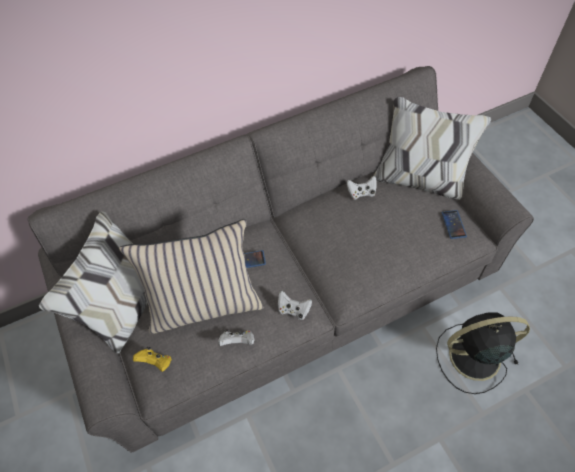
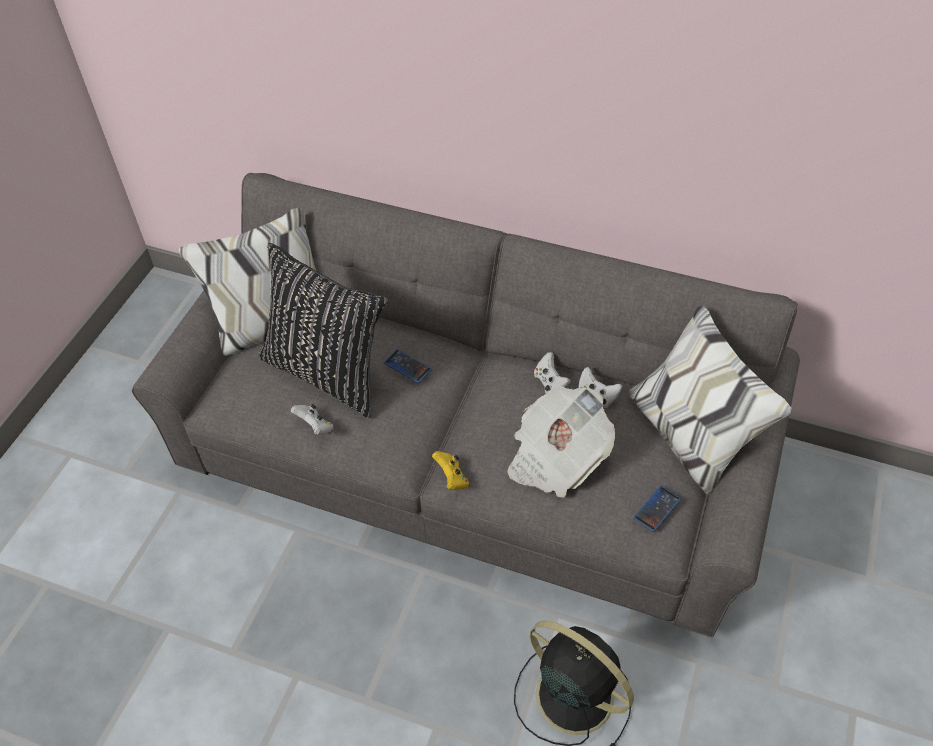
camera: 45 degrees right, 5 degrees down
beige pillow [119,219,264,334] -> black pillow [259,243,388,419]
yellow game controller [133,347,172,372] -> yellow game controller moved to [432,451,469,490]
white game controller [278,291,312,320] -> white game controller moved to [534,352,571,394]
none -> newspaper [507,385,615,498]

